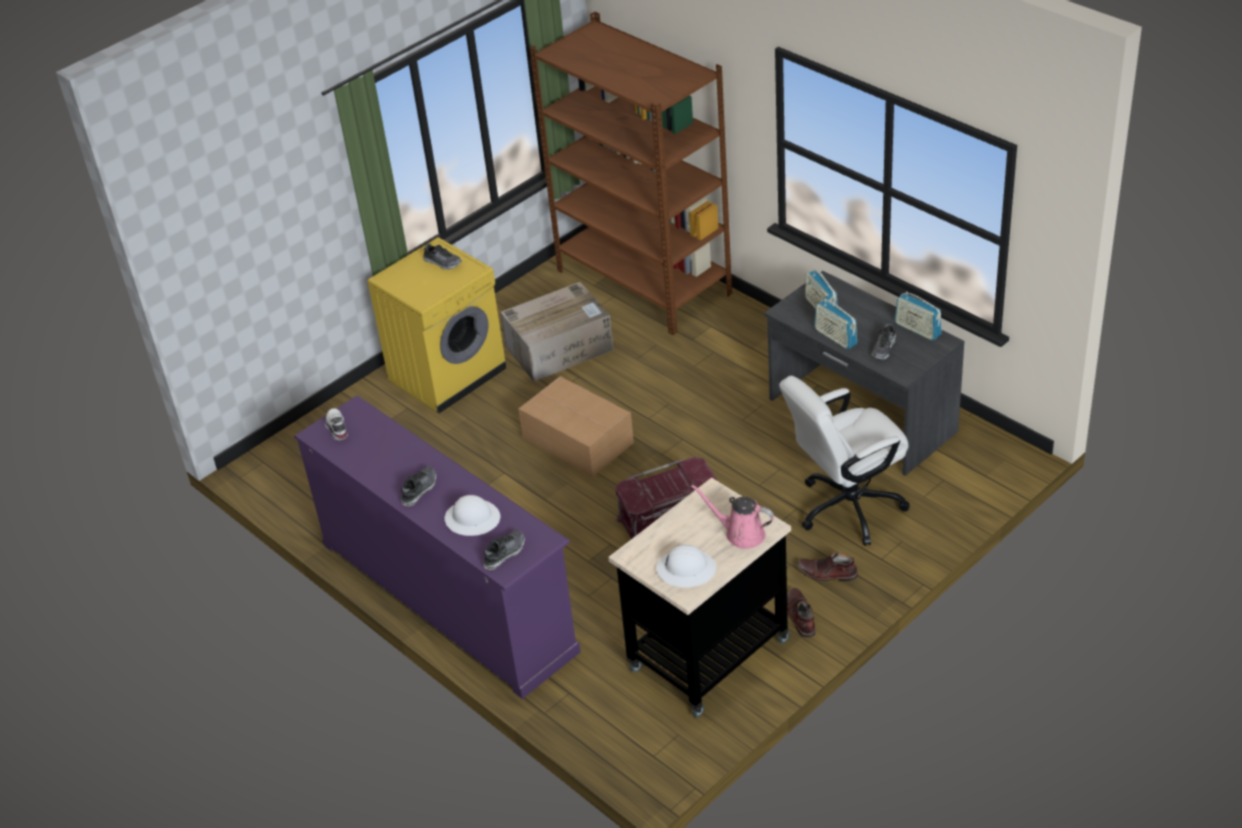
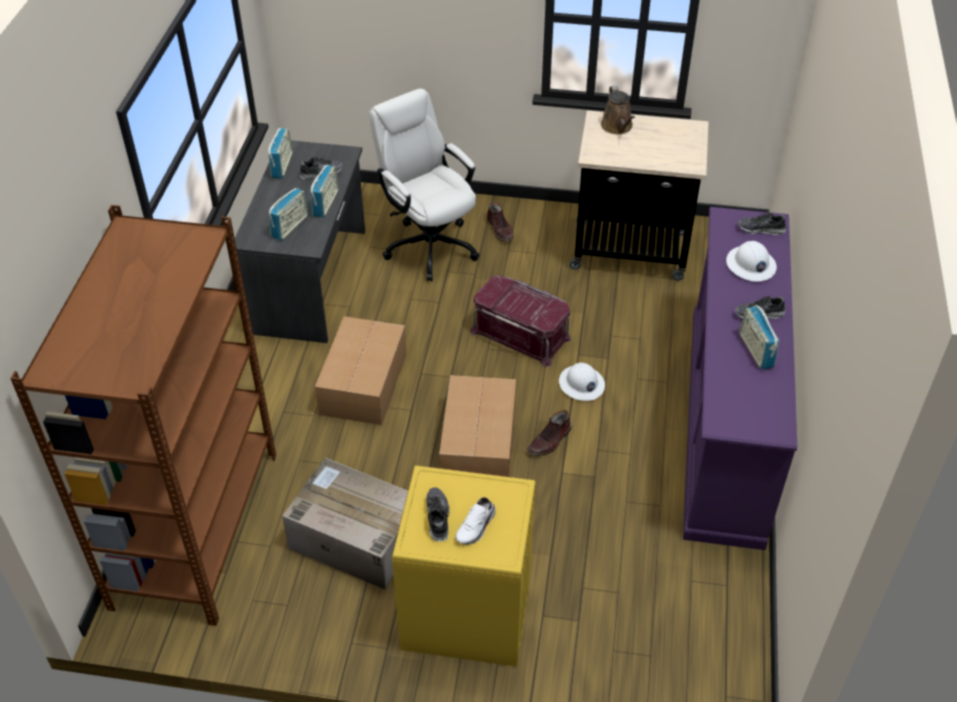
camera: 130 degrees left, 5 degrees up
white shoe [325,408,348,440] -> white shoe moved to [455,497,496,545]
white hard hat [656,544,716,588] -> white hard hat moved to [559,362,605,401]
pink watering can [691,485,774,549] -> brown watering can [601,85,635,134]
white office chair [779,376,910,546] -> white office chair turned 150 degrees counterclockwise [369,89,480,281]
brown boot [787,588,815,638] -> brown boot moved to [527,410,571,456]
none -> cardboard box [315,316,407,425]
none -> radio [739,305,779,370]

